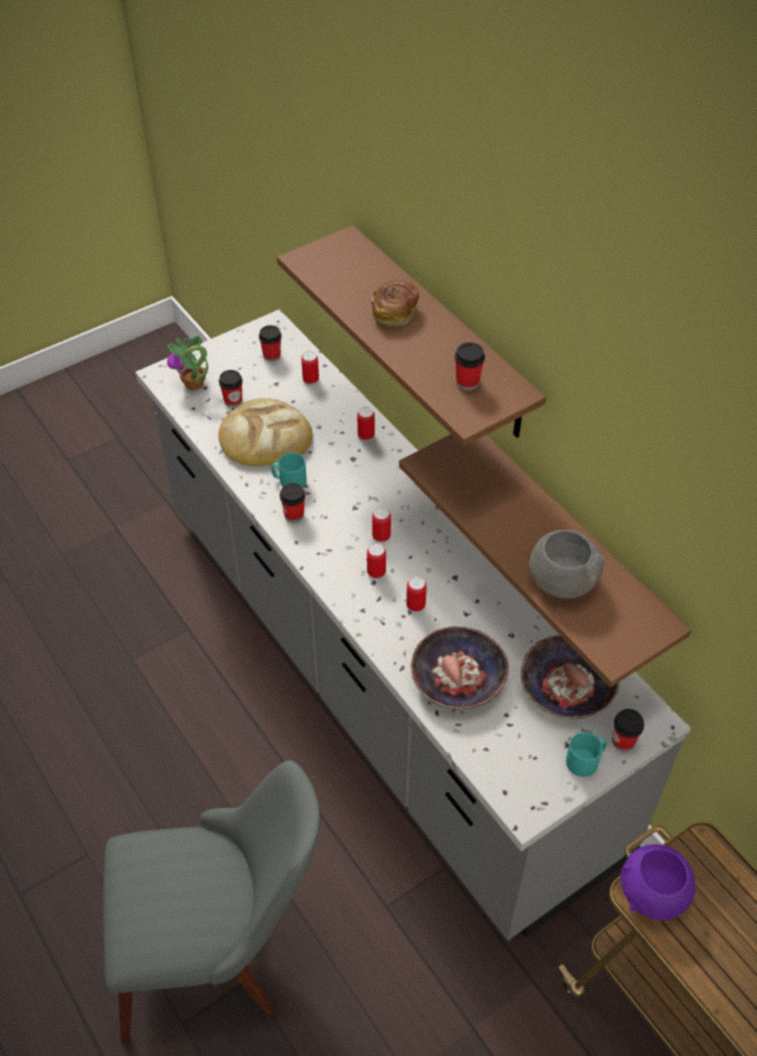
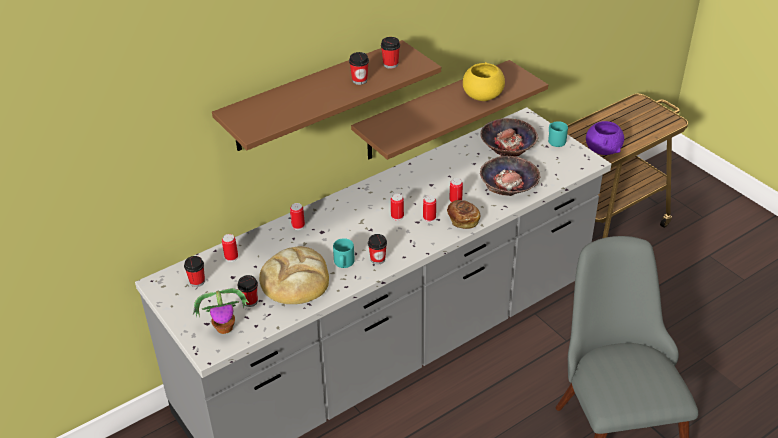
camera: 90 degrees left, 10 degrees down
bread [371,280,419,327] -> bread moved to [447,200,480,229]
grey bowl [529,530,605,599] -> yellow bowl [463,62,505,101]
cup [612,709,644,752] -> cup moved to [349,52,369,85]

